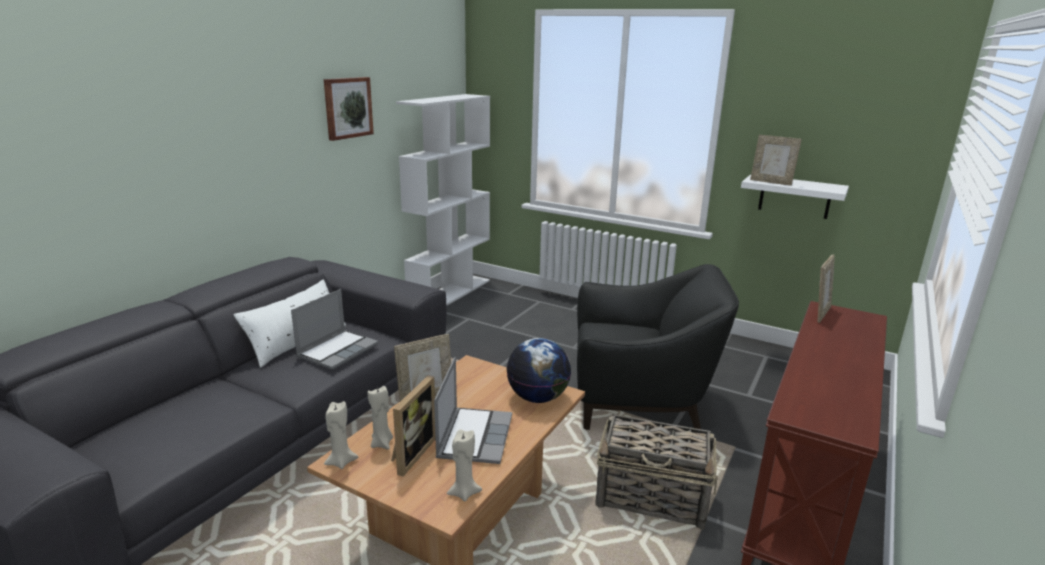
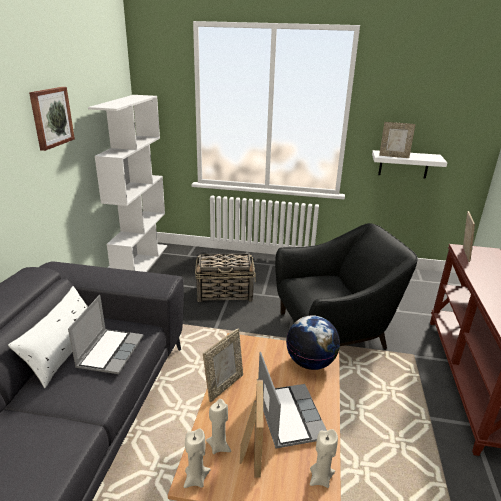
camera: 20 degrees left, 5 degrees up
basket [596,414,717,530] -> basket moved to [195,253,256,302]

